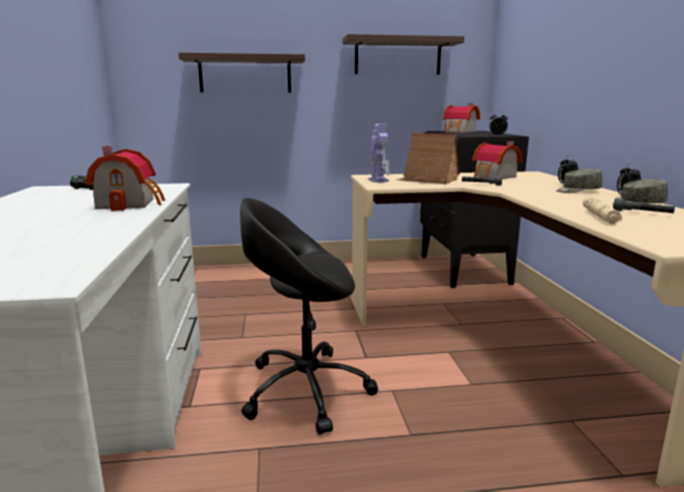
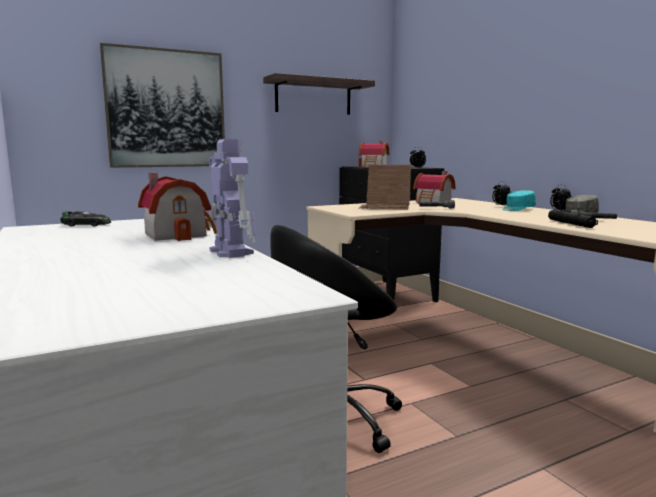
camera: 20 degrees left, 5 degrees down
shelf [179,52,305,92] -> picture [100,43,225,168]
toy robot [369,124,389,183] -> toy robot moved to [209,139,256,258]
grey cap [556,169,602,193] -> turquoise cap [502,190,536,211]
beige flashlight [583,196,622,224] -> black flashlight [548,210,598,228]

